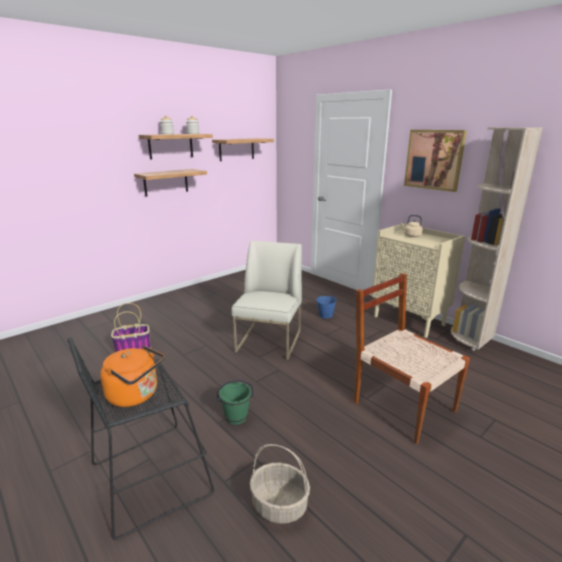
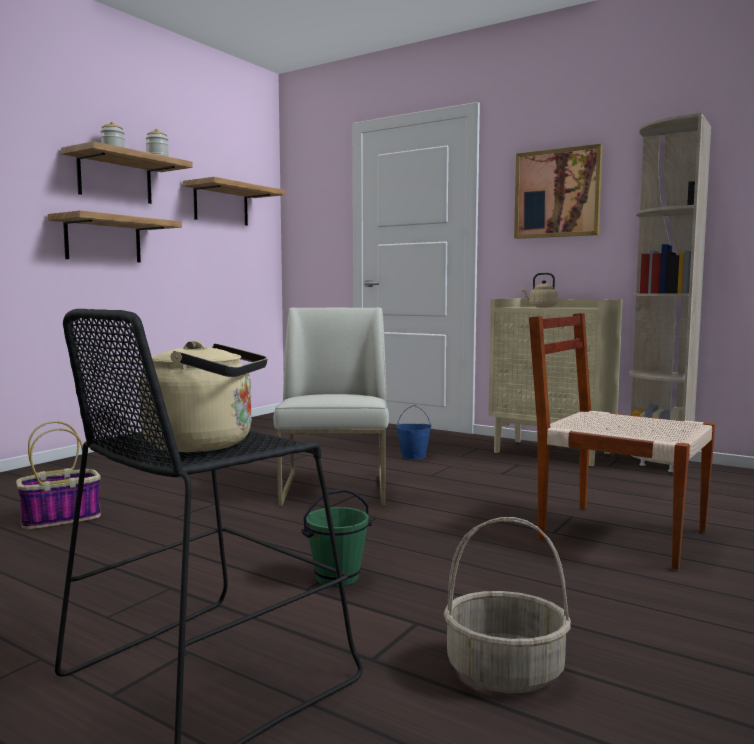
camera: 15 degrees left, 15 degrees down
orange kettle [100,345,164,407] -> beige kettle [139,340,267,452]

